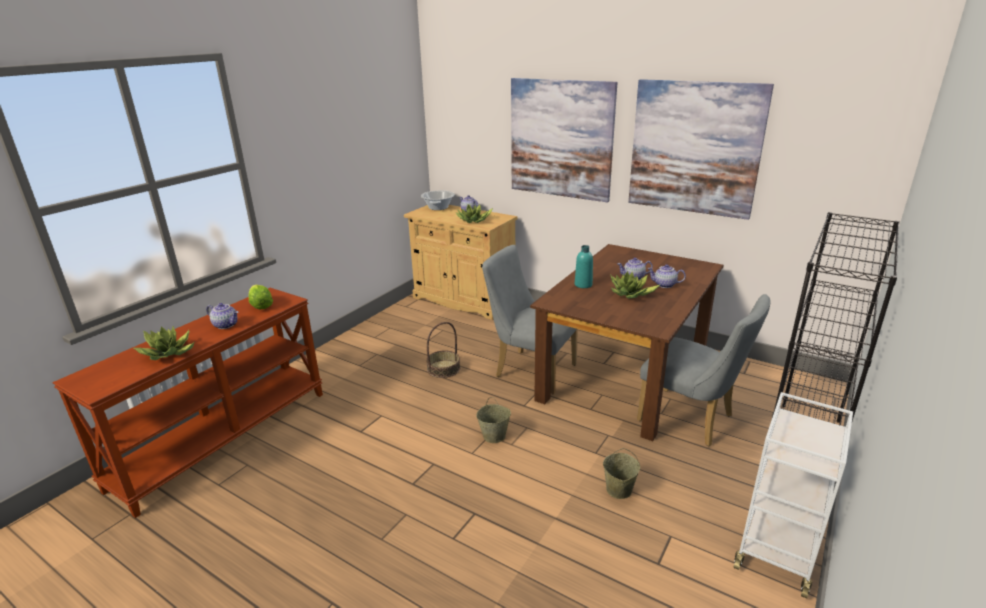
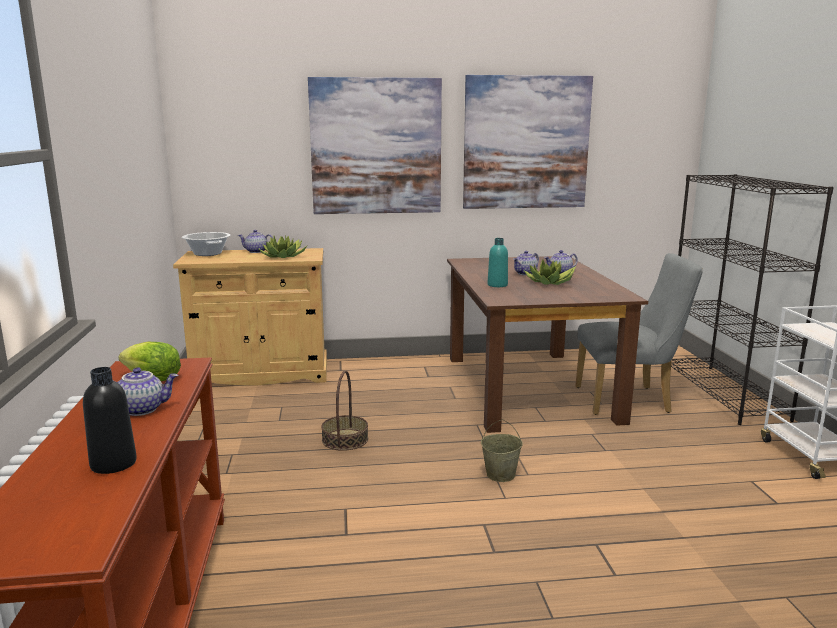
camera: 40 degrees left, 10 degrees down
potted plant [134,326,194,360] -> black bottle [83,367,137,474]
grey chair [482,245,578,394] -> none
beige bucket [603,448,640,499] -> none

